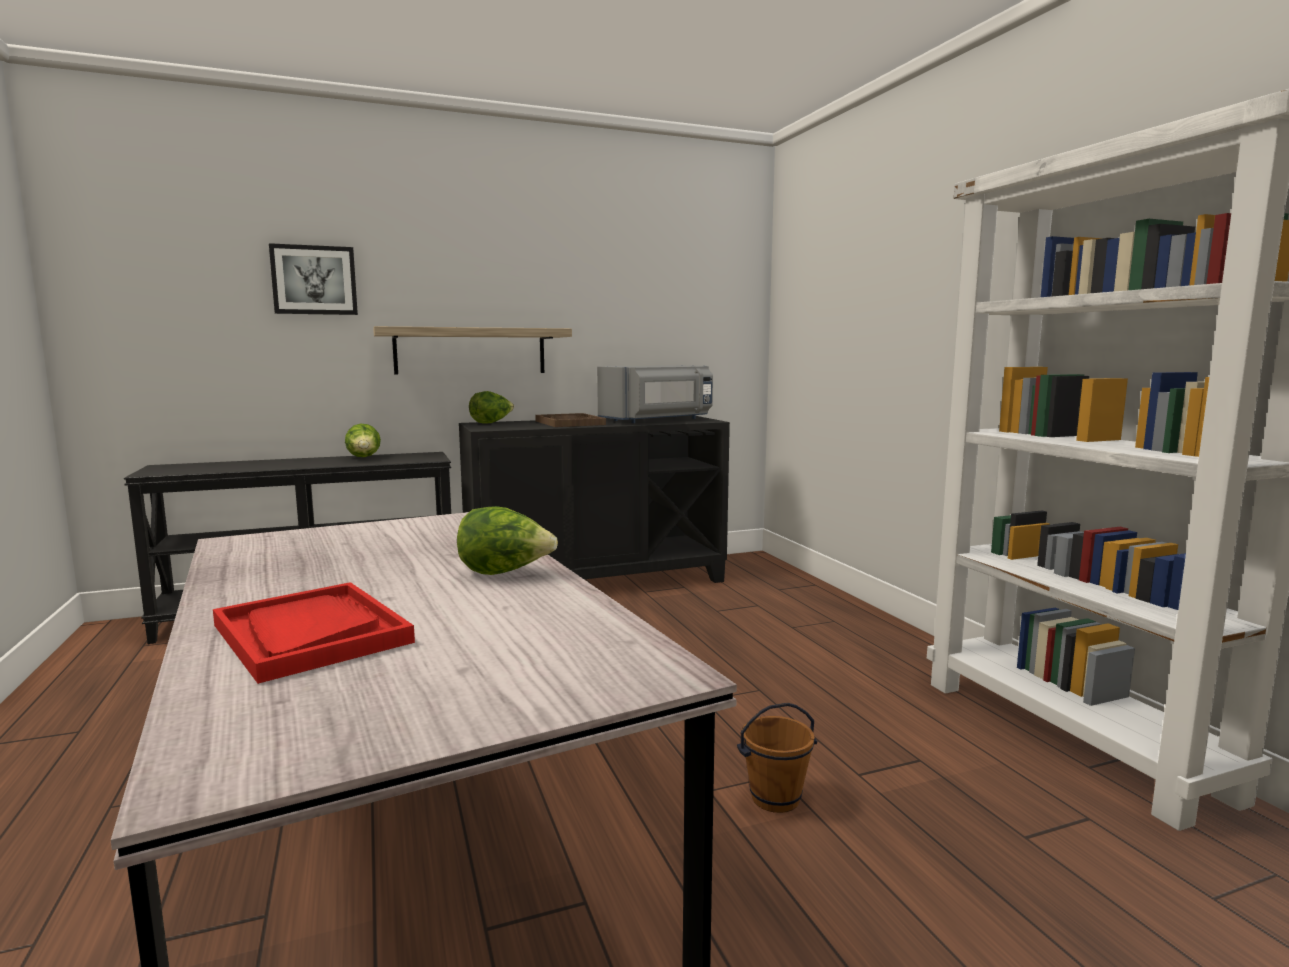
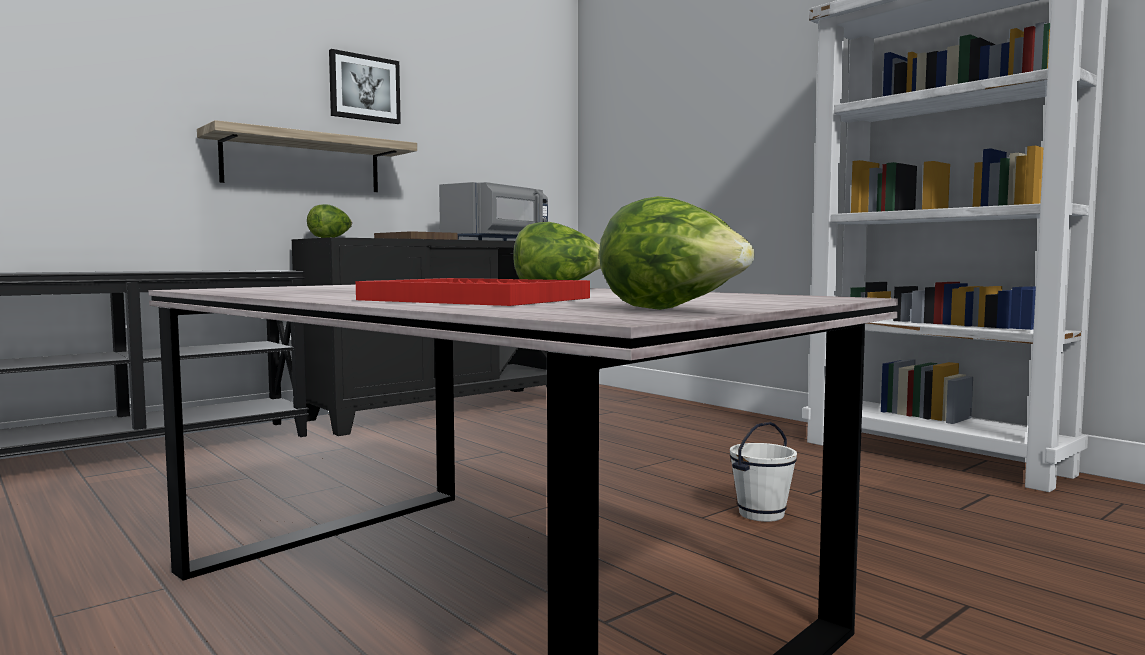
camera: 20 degrees left, 5 degrees down
picture [269,243,358,315] -> picture moved to [329,49,401,124]
lettuce [345,424,381,457] -> lettuce moved to [599,196,755,310]
brown bucket [737,703,817,813] -> white bucket [730,421,797,522]

